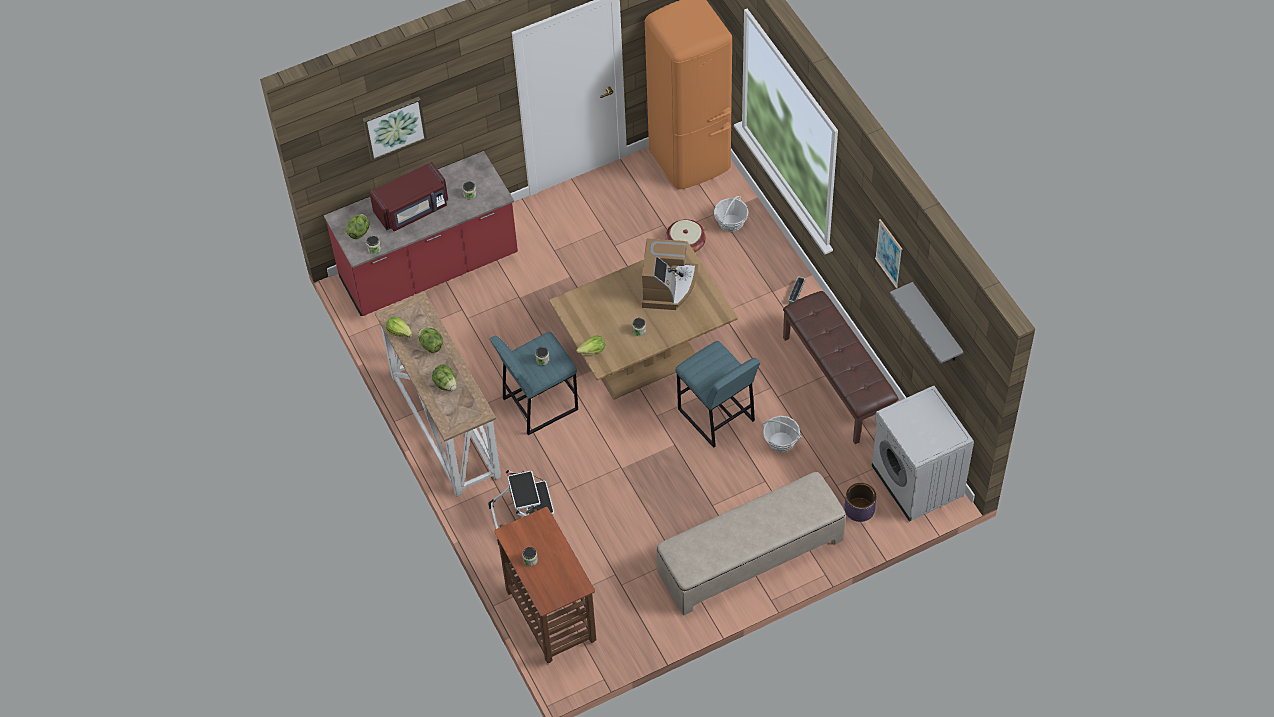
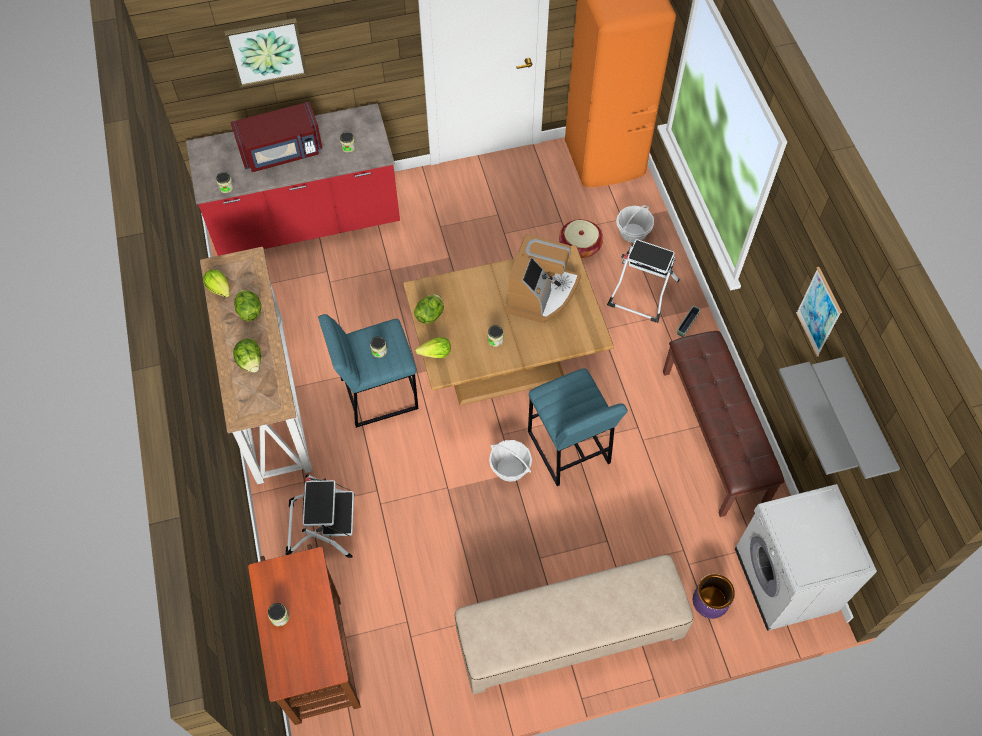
camera: 10 degrees right, 5 degrees up
lettuce [346,214,369,239] -> lettuce moved to [414,294,444,324]
basket [762,416,802,452] -> basket moved to [489,440,532,482]
none -> step ladder [607,239,680,323]
none -> grey shelf [779,362,858,475]

